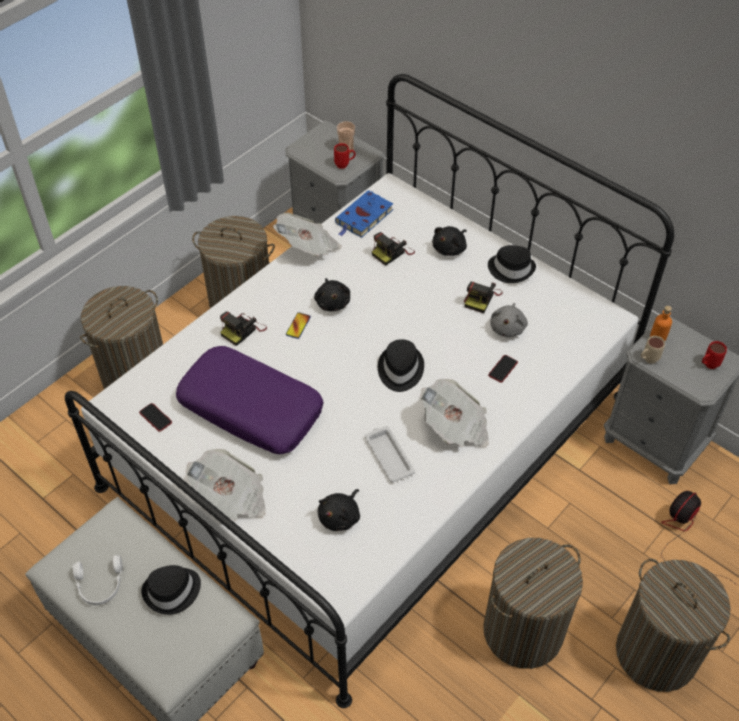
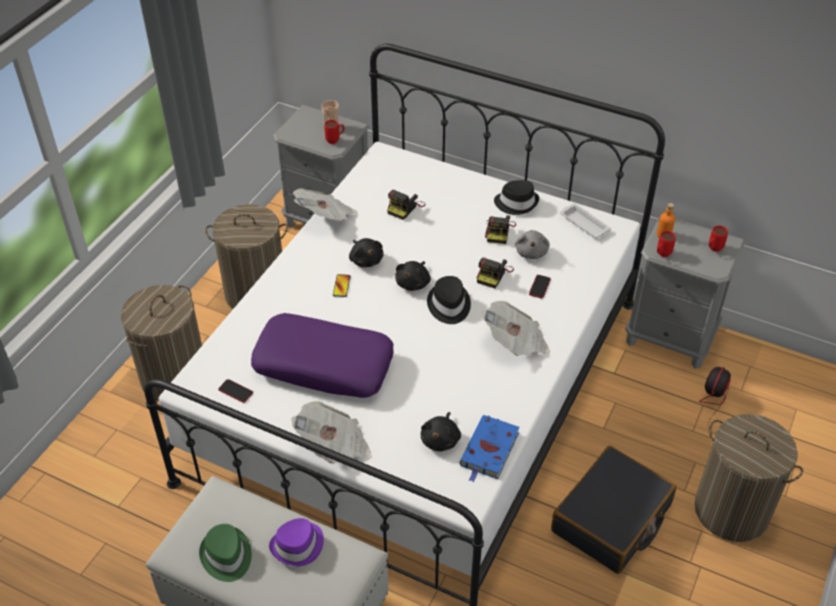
camera: 15 degrees left, 5 degrees down
white headphones [73,555,123,605] -> green hat [199,524,252,582]
black hat [141,565,201,615] -> purple hat [269,518,324,566]
camera [220,311,267,346] -> camera moved to [476,258,514,288]
blue book [335,190,393,238] -> blue book moved to [460,415,520,483]
white tray [365,426,415,482] -> white tray moved to [560,203,611,238]
black plush toy [432,226,467,256] -> black plush toy moved to [395,261,431,291]
laundry basket [483,538,583,669] -> black suitcase [551,446,676,574]
beige mug [641,336,665,364] -> red mug [657,231,676,257]

